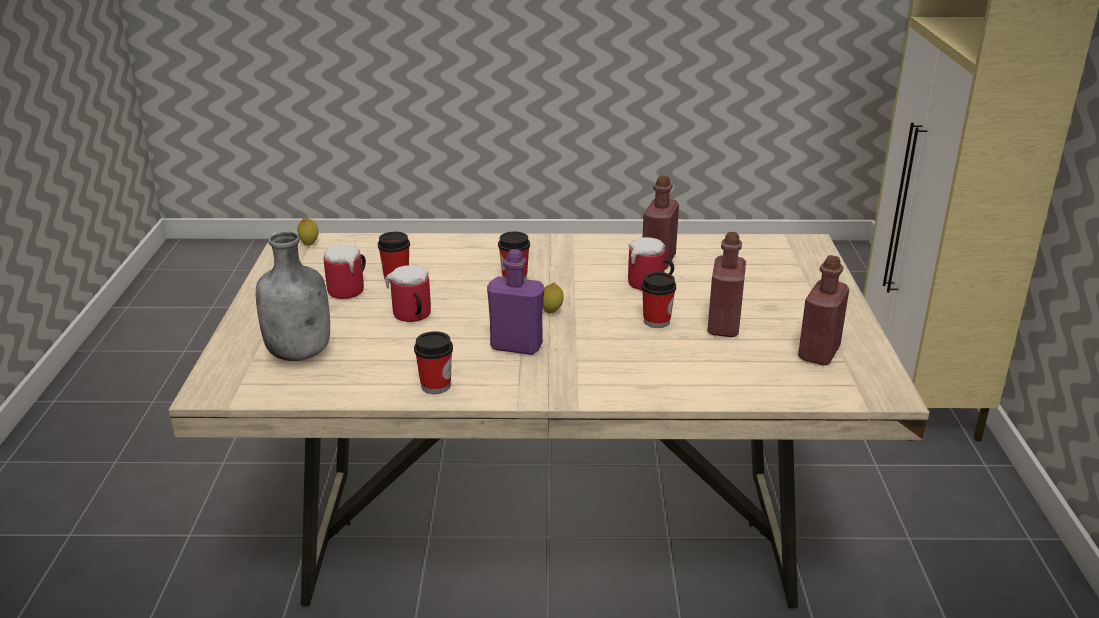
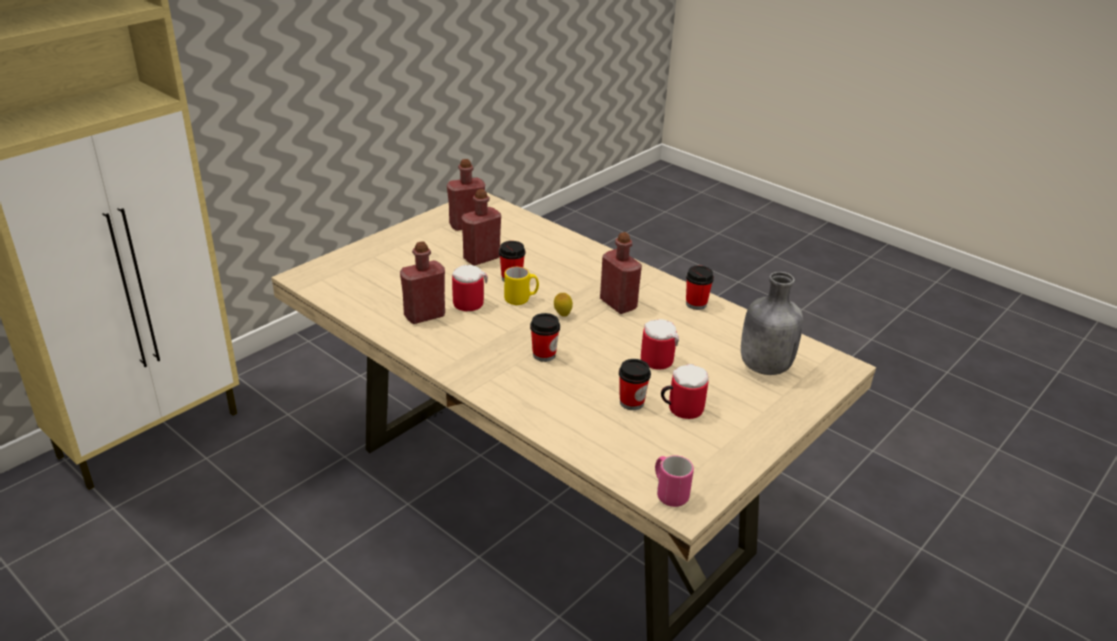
camera: 140 degrees left, 5 degrees up
lemon [297,218,318,246] -> pink mug [655,455,694,507]
purple bottle [487,249,544,355] -> red bottle [600,232,642,314]
none -> yellow mug [504,267,539,305]

